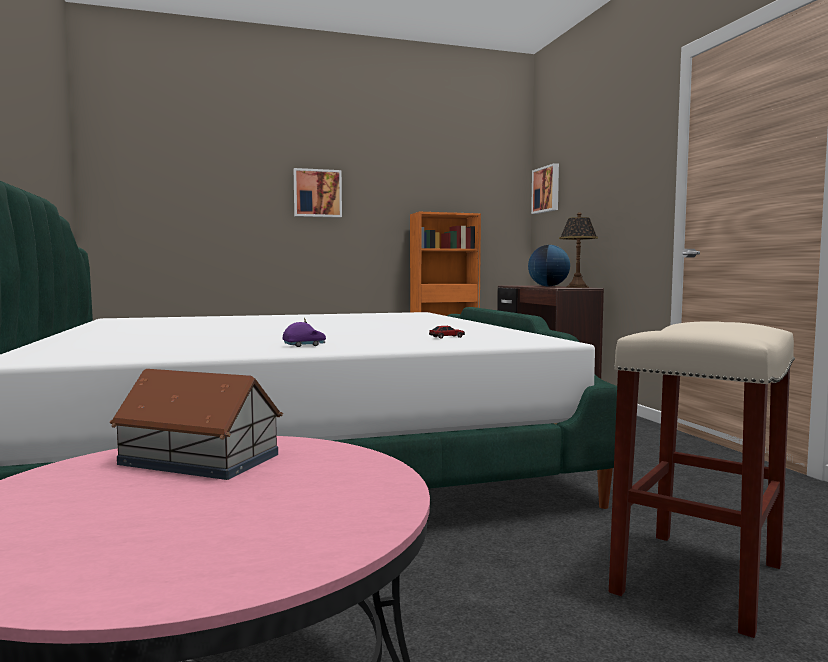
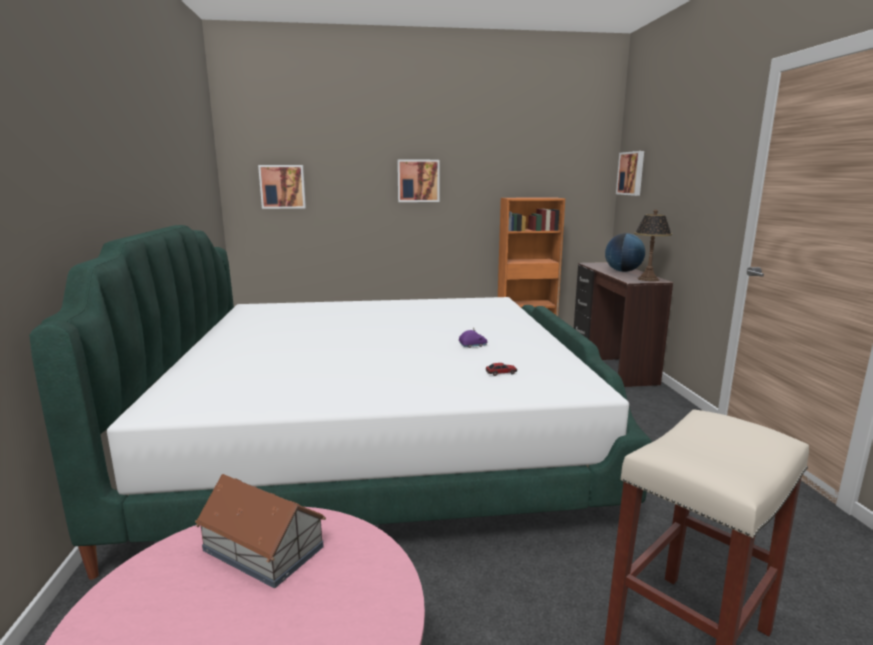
camera: 10 degrees right, 10 degrees up
purple toy car [283,318,326,347] -> purple toy car moved to [459,328,487,348]
none -> picture [258,165,306,209]

